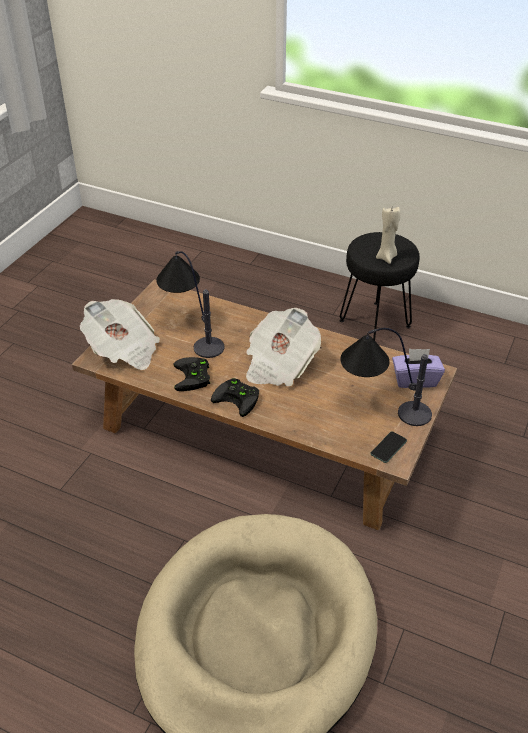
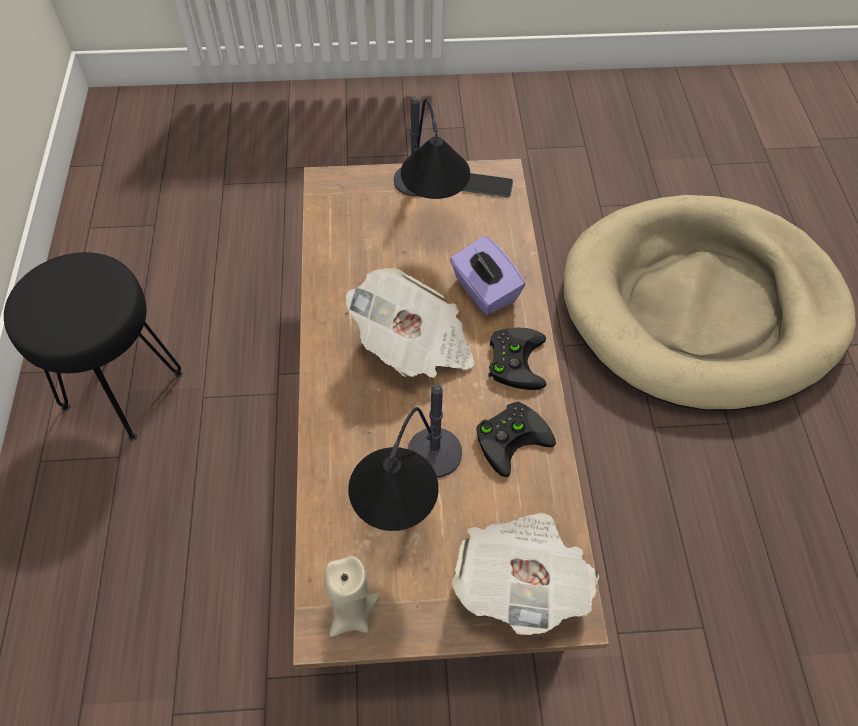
camera: 120 degrees left, 15 degrees up
beige candle [376,207,400,264] -> beige candle moved to [324,556,380,637]
purple tissue box [392,348,445,388] -> purple tissue box moved to [450,236,525,315]

